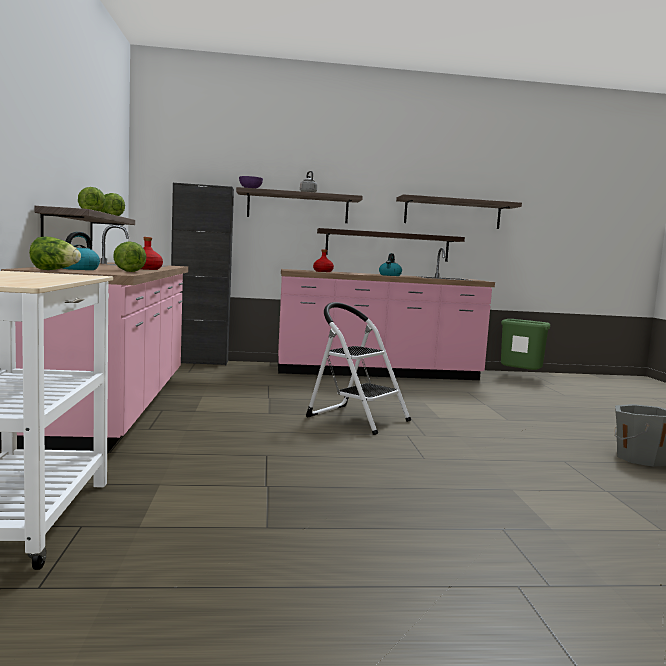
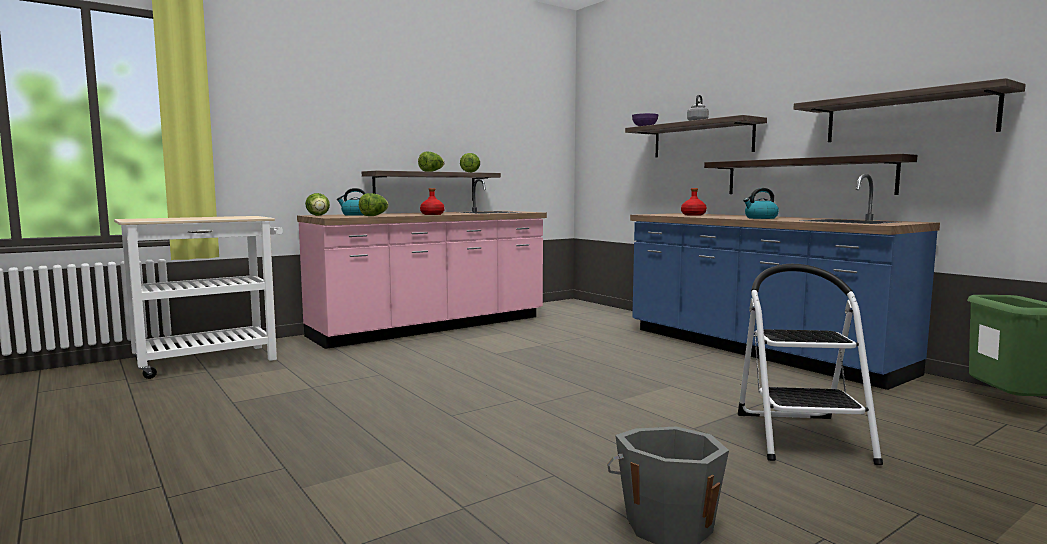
camera: 60 degrees right, 0 degrees up
black cabinet [171,183,234,366] -> none
pink counter [278,248,495,380] -> blue counter [630,174,940,390]
step ladder [306,302,411,435] -> step ladder moved to [738,264,883,465]

